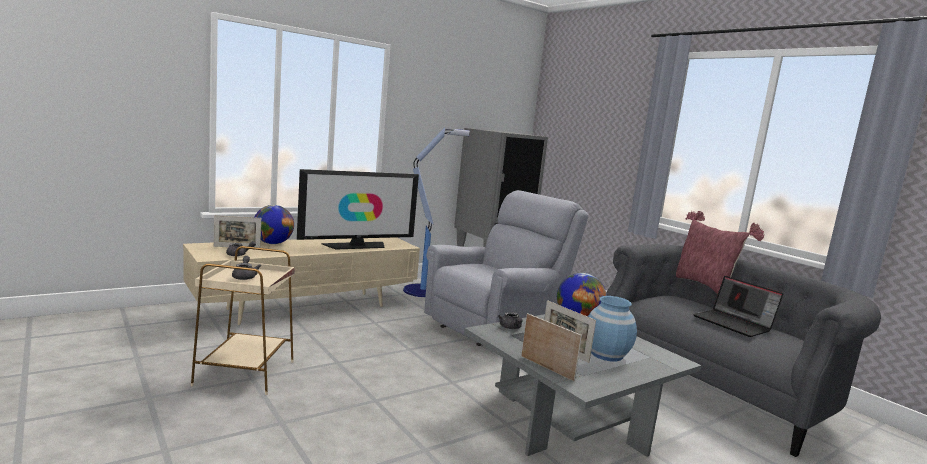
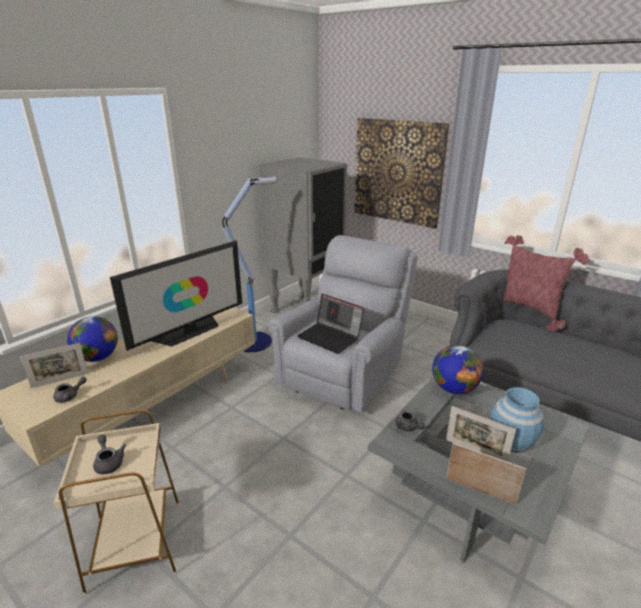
camera: 15 degrees left, 15 degrees up
laptop [693,276,783,337] -> laptop moved to [297,294,364,354]
none -> picture [354,118,450,229]

